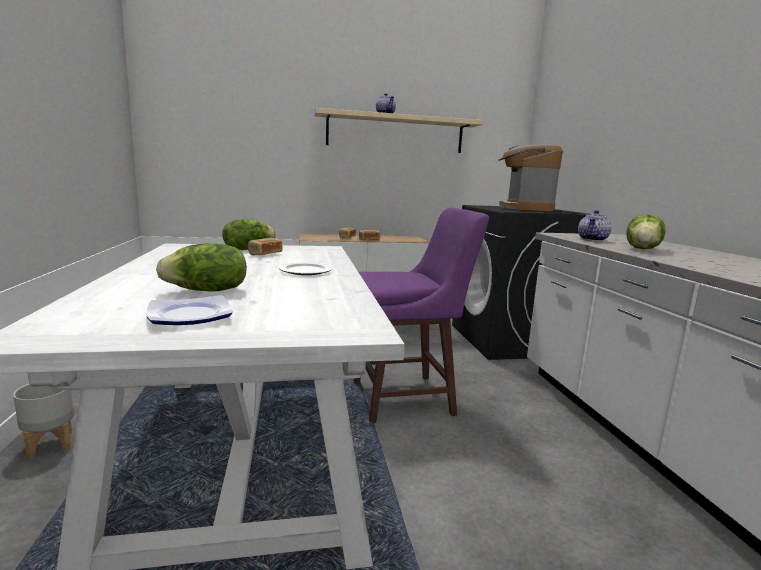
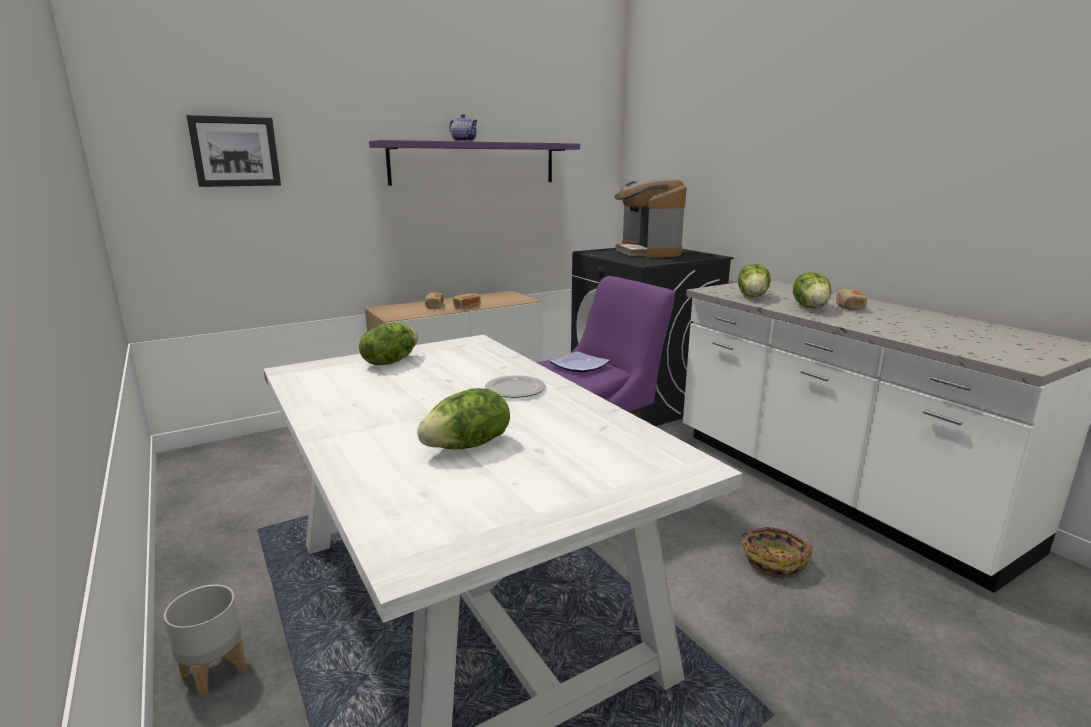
camera: 20 degrees left, 5 degrees up
plate [146,295,232,325] -> plate moved to [550,351,610,372]
bread [248,238,283,256] -> bread moved to [836,289,867,310]
beige shelf [314,108,483,153] -> purple shelf [369,140,580,185]
teapot [578,210,611,241] -> lettuce [738,264,771,297]
none -> picture [186,115,281,187]
none -> basket [741,527,813,579]

